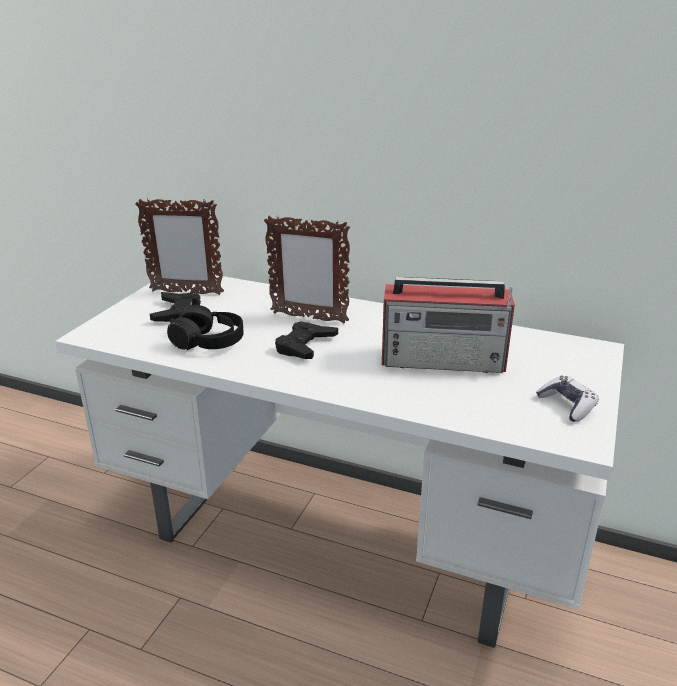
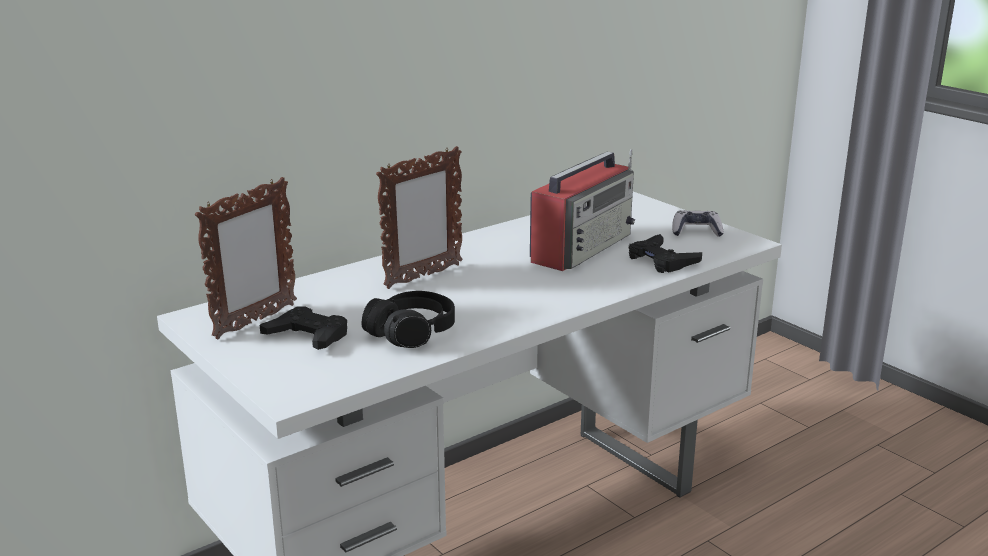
camera: 60 degrees left, 5 degrees down
black game controller [275,321,338,359] -> black game controller moved to [629,234,702,273]

